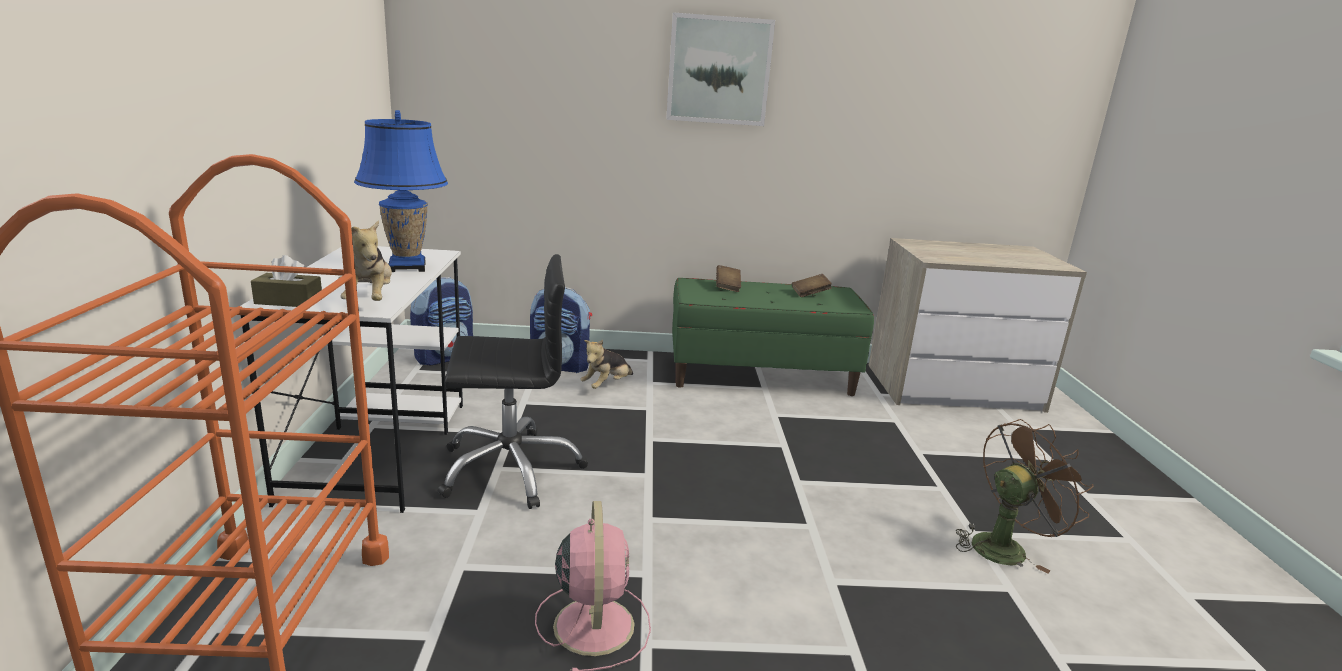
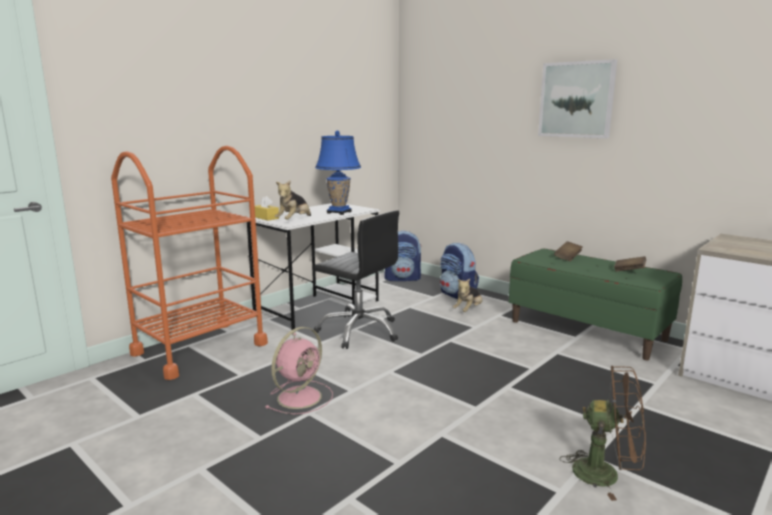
camera: 45 degrees right, 5 degrees down
brown tissue box [251,255,322,307] -> yellow tissue box [255,196,279,221]
plush toy [580,340,633,389] -> plush toy turned 45 degrees counterclockwise [453,279,482,312]

